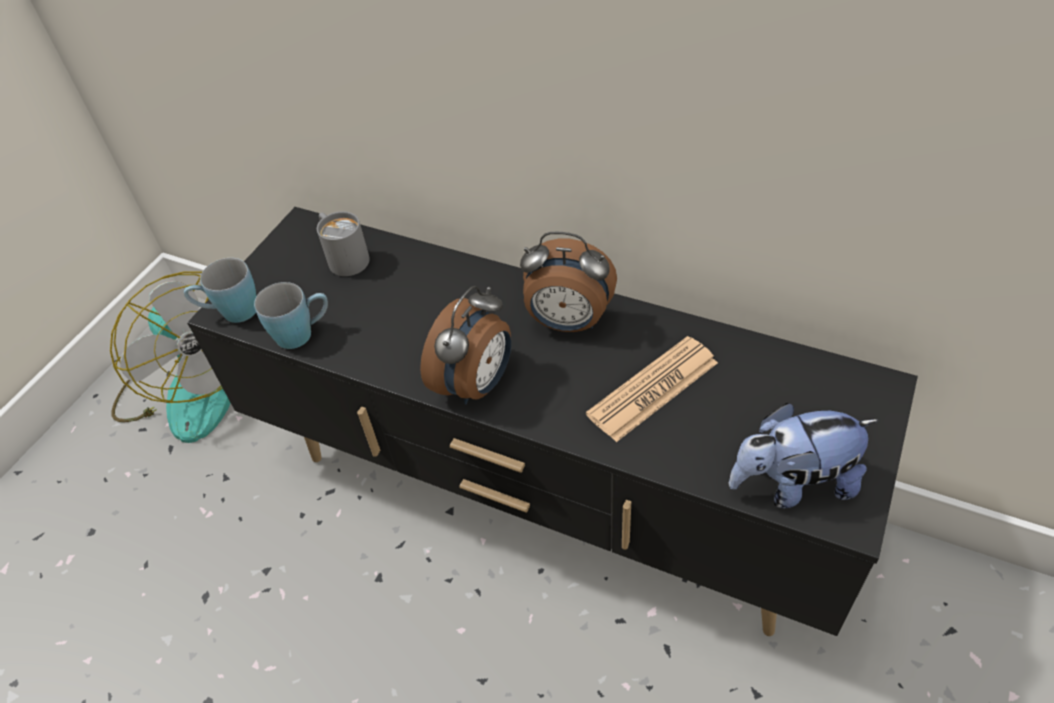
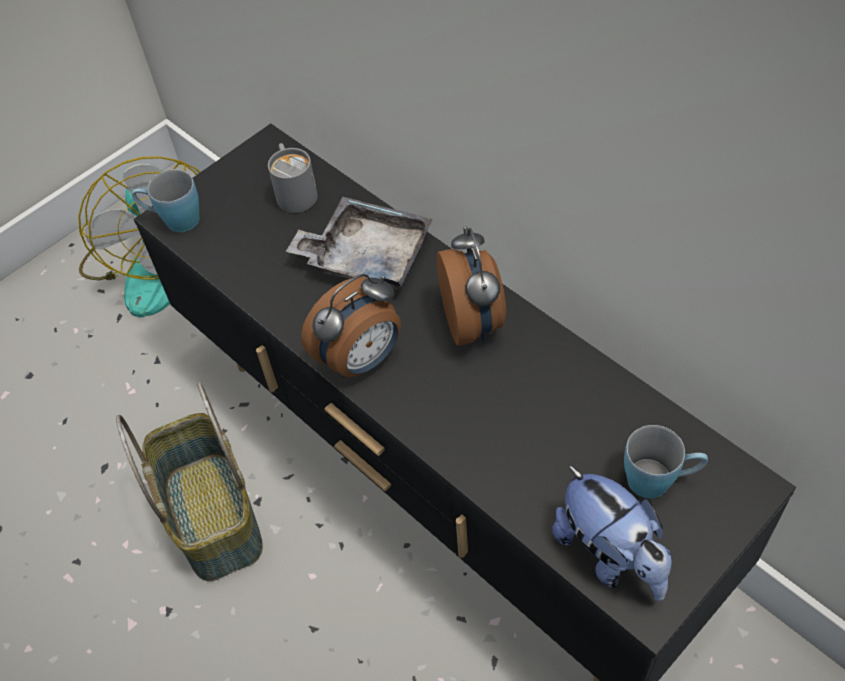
camera: 20 degrees right, 5 degrees up
blue mug [254,282,328,349] -> blue mug moved to [624,425,708,498]
alarm clock [520,232,617,332] -> alarm clock turned 135 degrees counterclockwise [436,226,506,346]
newspaper [586,336,718,442] -> none
plush toy [729,403,879,508] -> plush toy turned 135 degrees counterclockwise [552,465,671,601]
none -> basket [116,383,263,581]
none -> grey tray [286,197,433,290]

